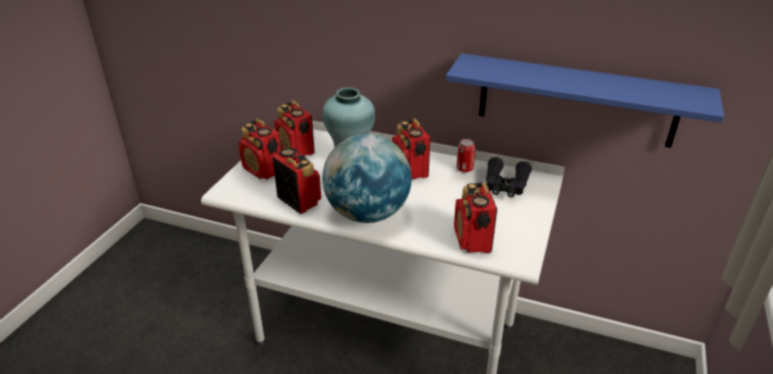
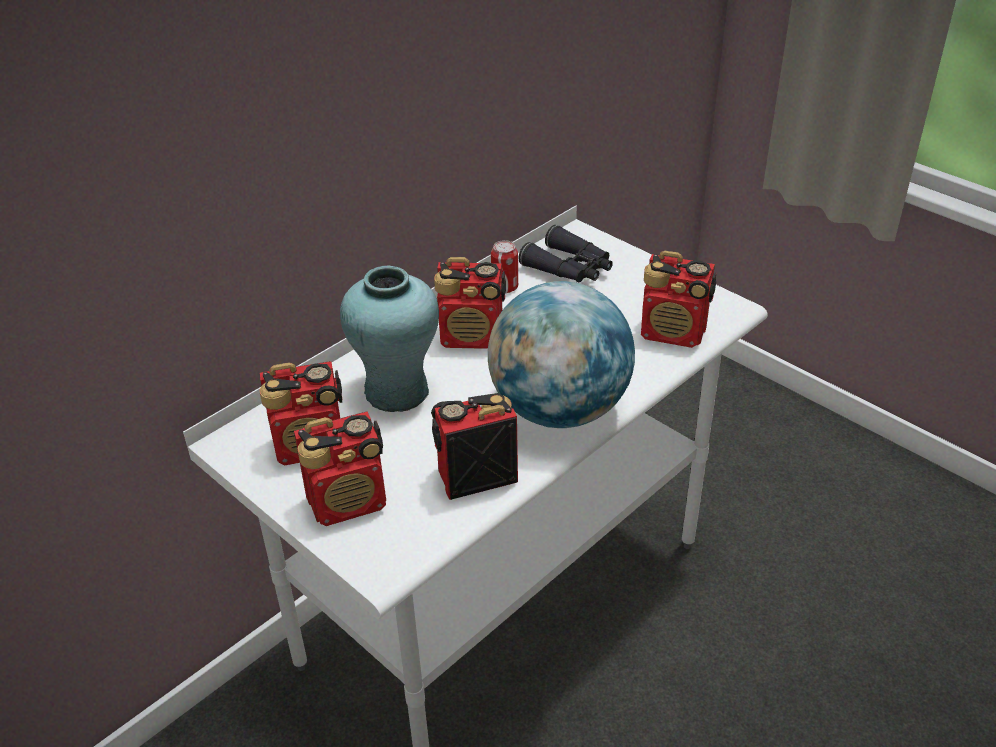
camera: 65 degrees left, 5 degrees up
blue shelf [446,53,724,148] -> none

